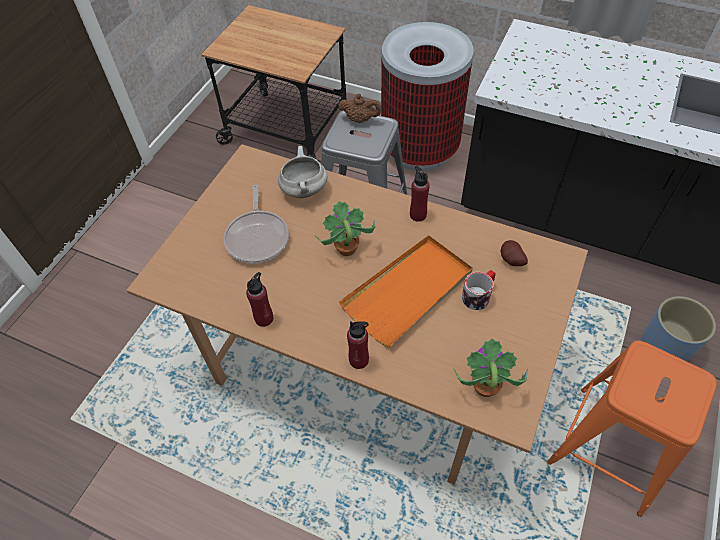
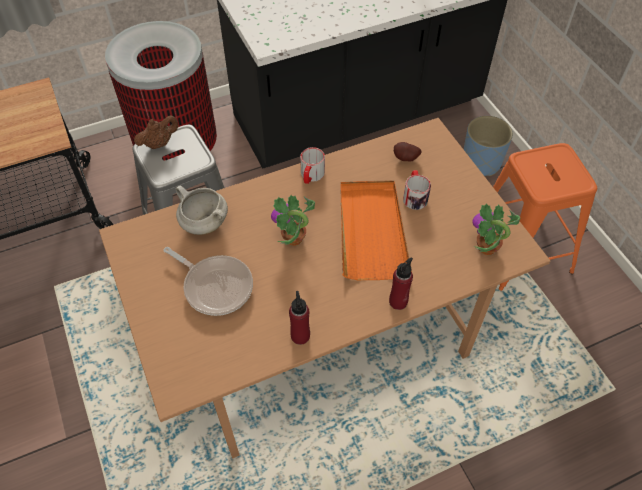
camera: 50 degrees left, 0 degrees up
red bottle [410,166,430,222] -> mug [300,147,325,184]

